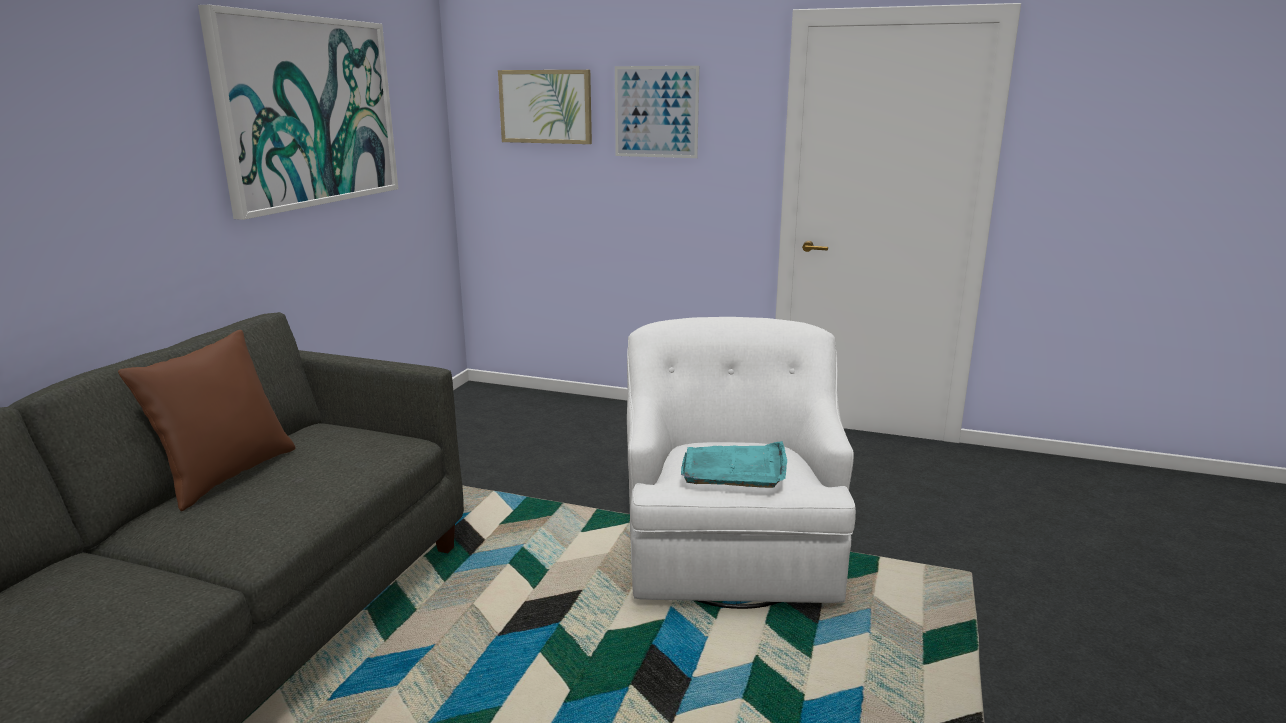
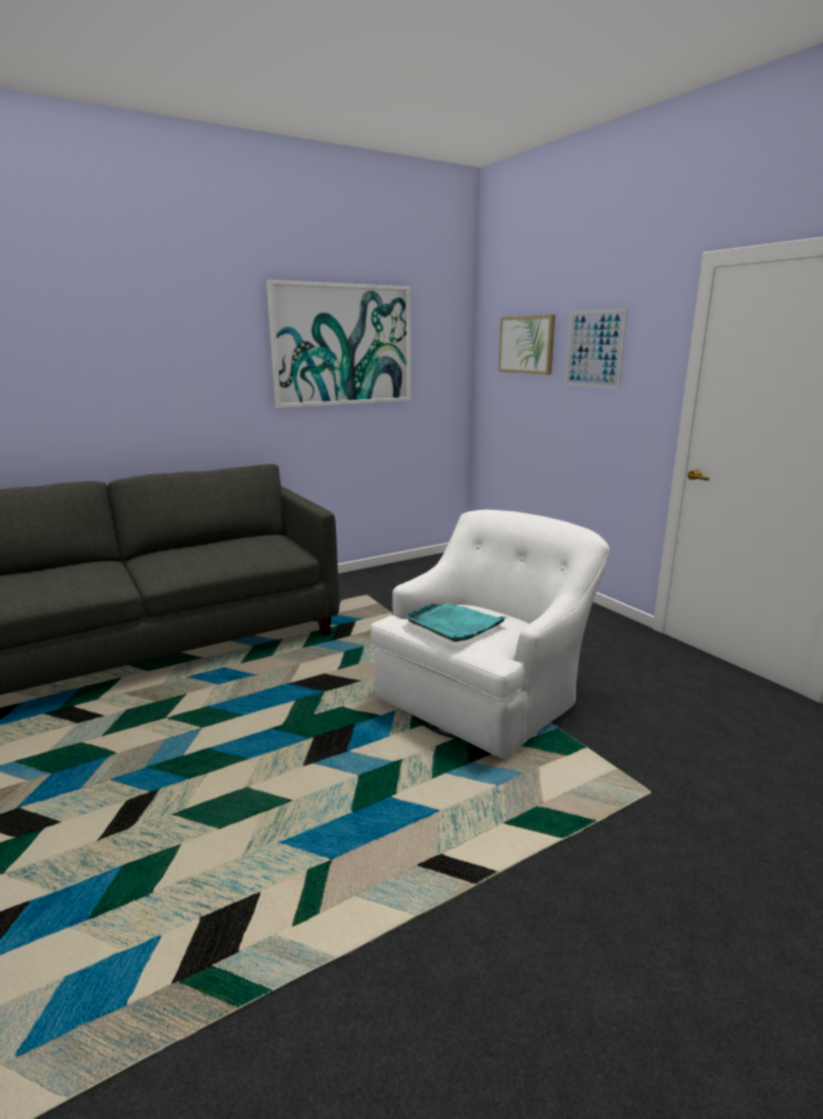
camera: 40 degrees right, 0 degrees up
brown pillow [118,330,295,511] -> none

